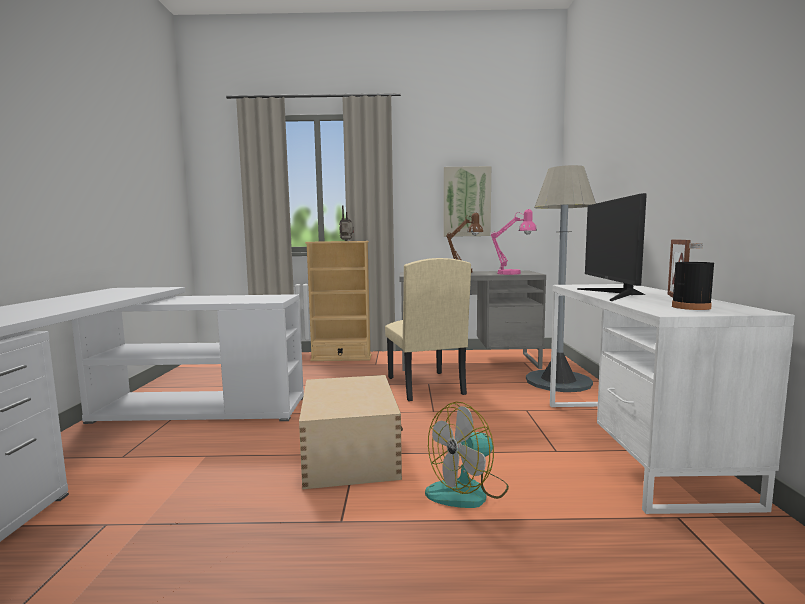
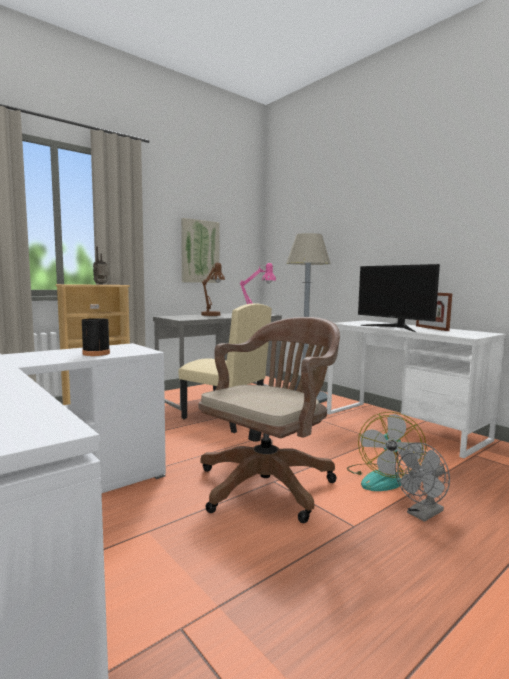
camera: 40 degrees left, 0 degrees up
beige storage box [299,375,403,489] -> brown office chair [199,317,340,523]
black bottle [672,243,714,310] -> black bottle moved to [82,304,110,356]
none -> grey fan [395,442,450,522]

